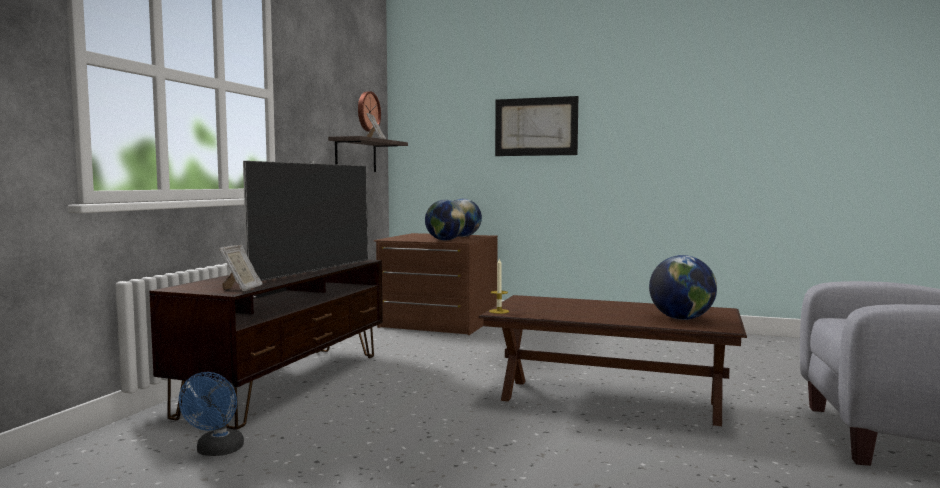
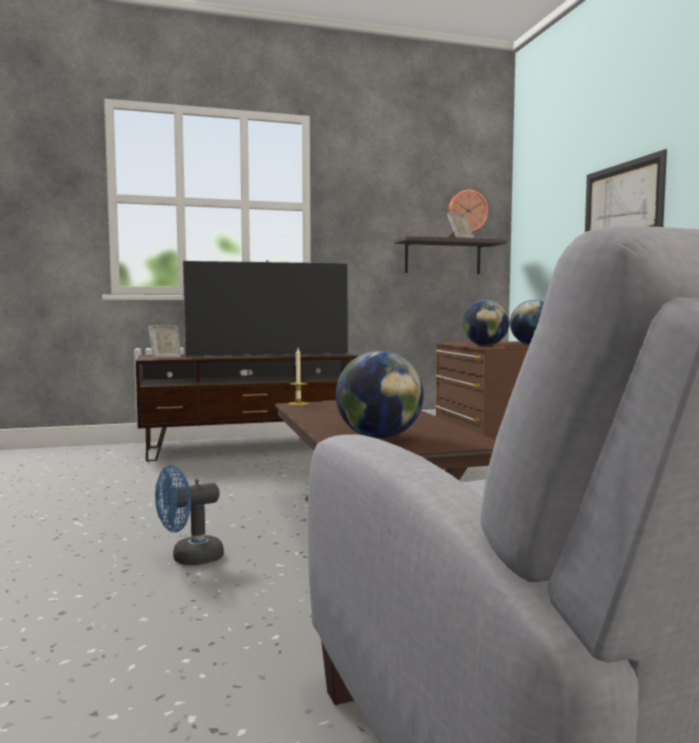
camera: 55 degrees right, 0 degrees up
blue fan [179,372,244,456] -> blue fan moved to [155,465,224,565]

